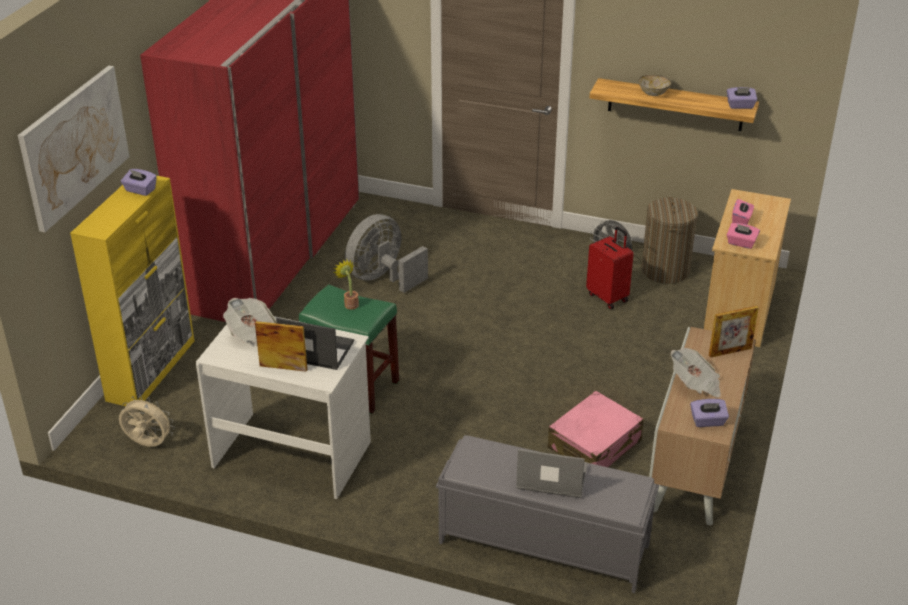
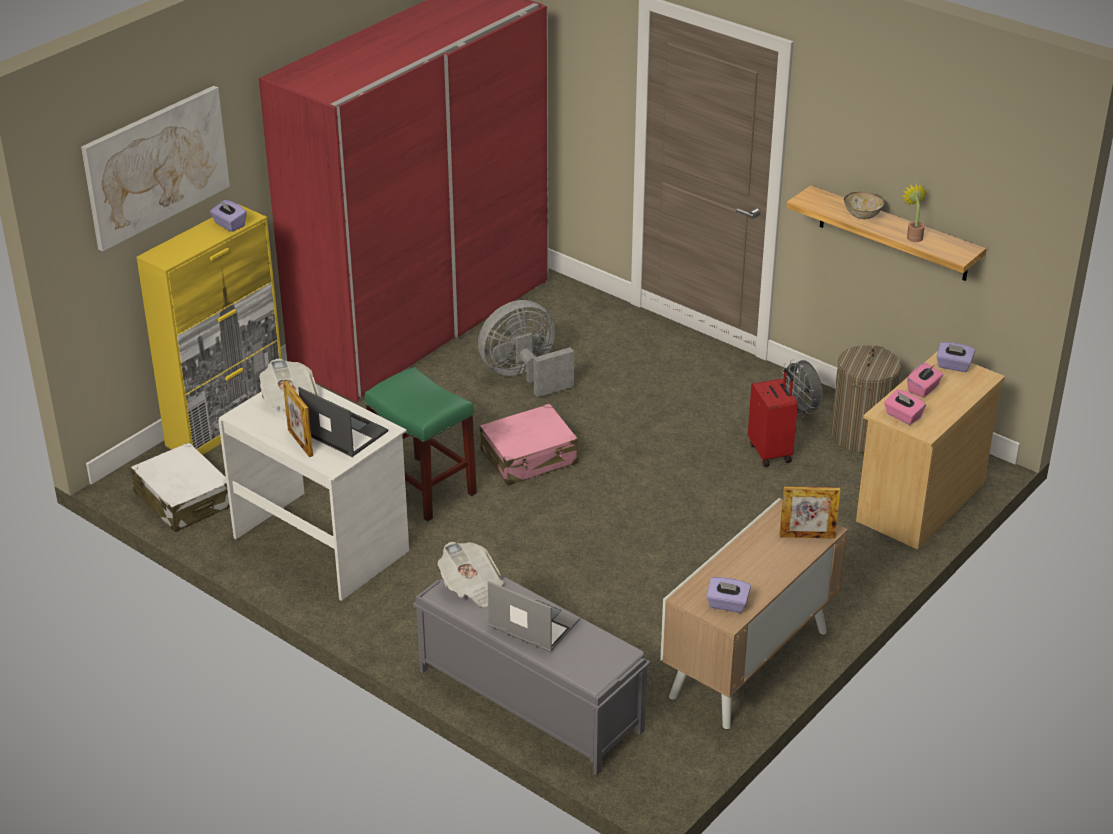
camera: 20 degrees right, 0 degrees up
beige fan [119,395,175,447] -> white suitcase [130,442,230,532]
picture frame [255,321,307,371] -> picture frame turned 150 degrees counterclockwise [283,381,313,457]
potted plant [334,259,359,310] -> potted plant moved to [901,184,926,242]
pink suitcase [548,391,644,467] -> pink suitcase moved to [480,404,579,486]
newspaper [671,348,721,398] -> newspaper moved to [438,542,504,607]
purple tissue box [727,87,757,109] -> purple tissue box moved to [936,342,975,372]

